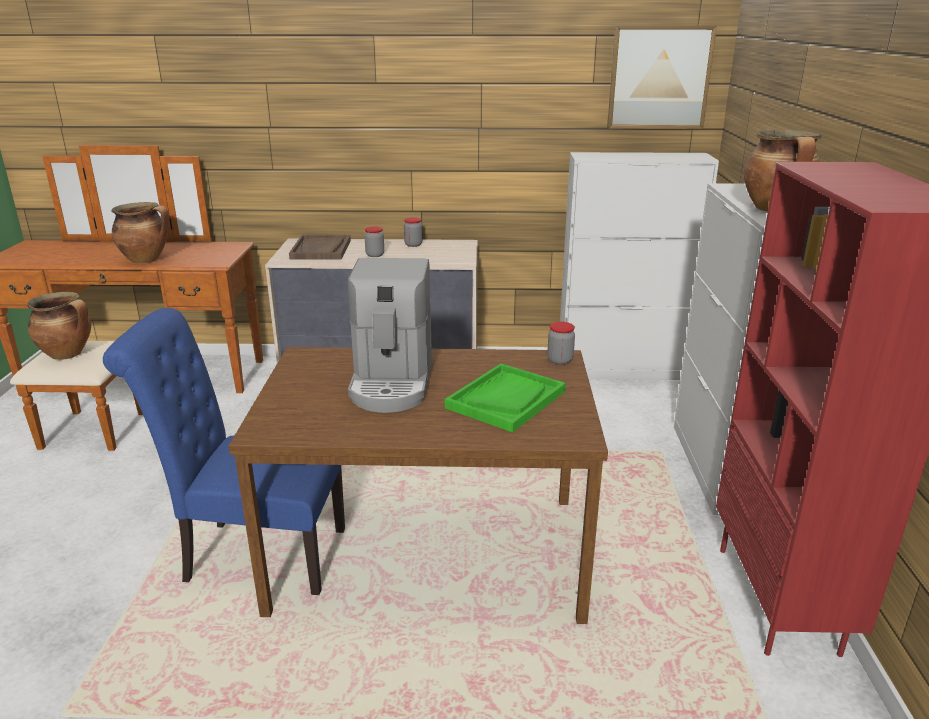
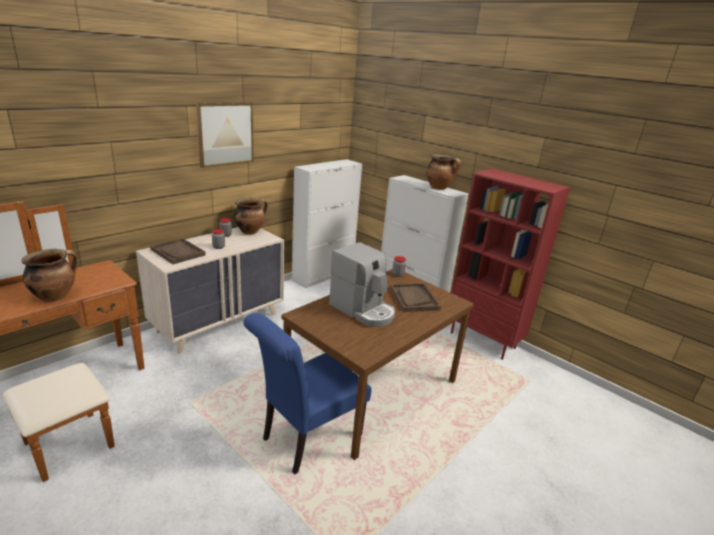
camera: 50 degrees left, 0 degrees up
cooking pot [27,292,91,360] -> cooking pot moved to [234,198,268,234]
green tray [445,363,566,433] -> brown tray [390,283,441,312]
picture [607,25,717,129] -> picture moved to [196,102,254,168]

